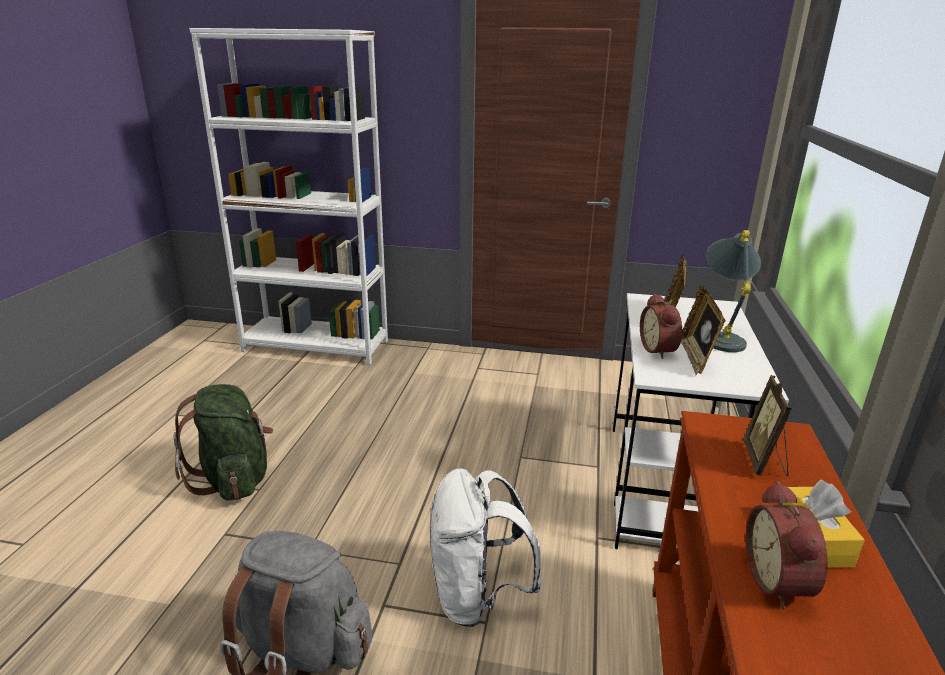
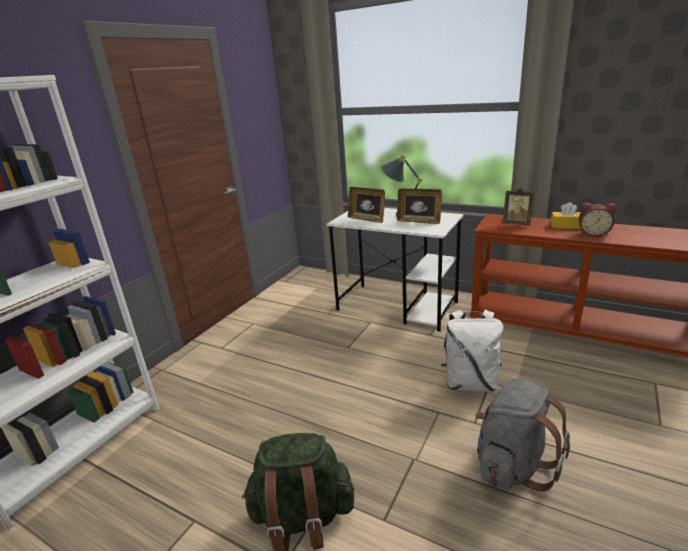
camera: 70 degrees left, 0 degrees up
alarm clock [640,294,682,359] -> none

